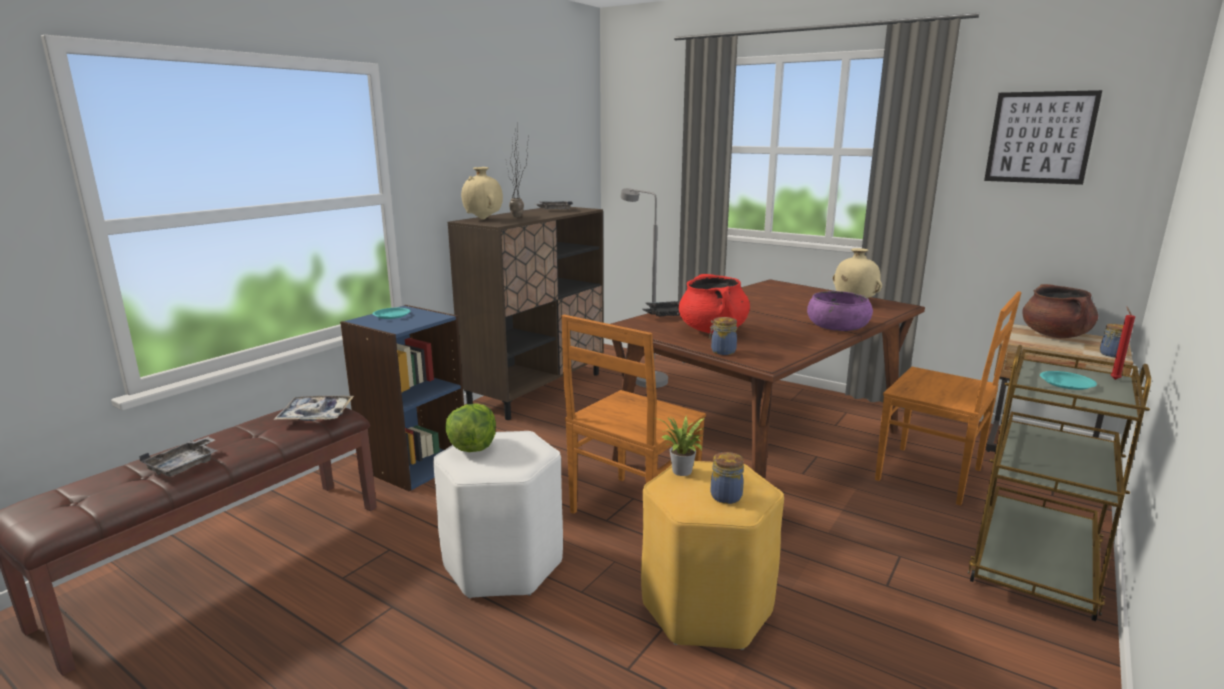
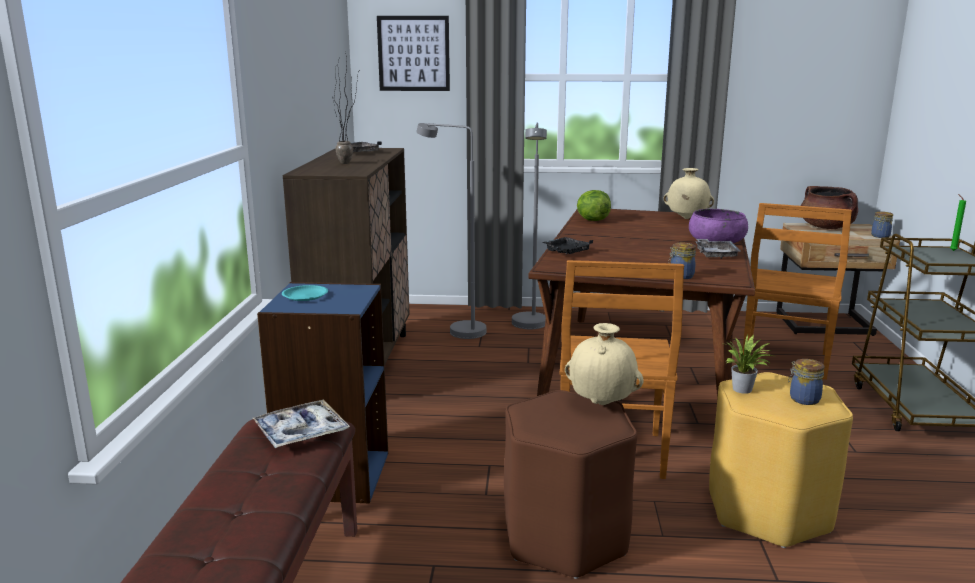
camera: 30 degrees left, 0 degrees up
grey tray [139,437,218,477] -> grey tray moved to [695,239,741,259]
white stool [433,431,563,598] -> brown stool [504,390,637,579]
lettuce [445,403,496,452] -> lettuce moved to [577,190,611,221]
beige vase [461,167,503,220] -> beige vase moved to [565,323,644,405]
red cooking pot [679,274,750,334] -> none
brown chair [875,291,1022,506] -> brown chair turned 105 degrees clockwise [743,203,852,380]
picture [984,90,1102,185] -> picture moved to [377,16,450,91]
turquoise plate [1040,371,1097,390] -> none
red candle [1111,307,1135,380] -> green candle [950,194,966,251]
none -> grey floor lamp [512,123,547,329]

